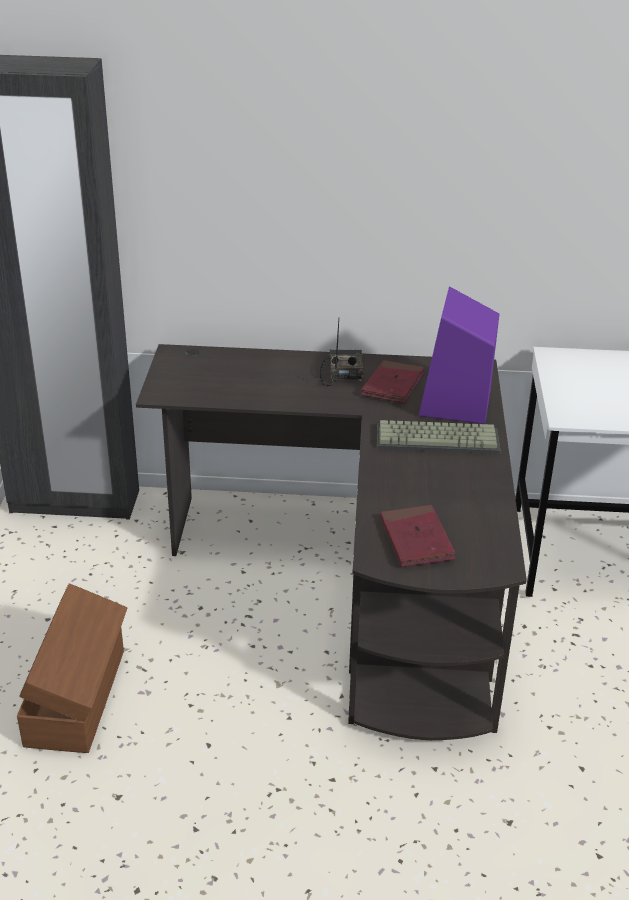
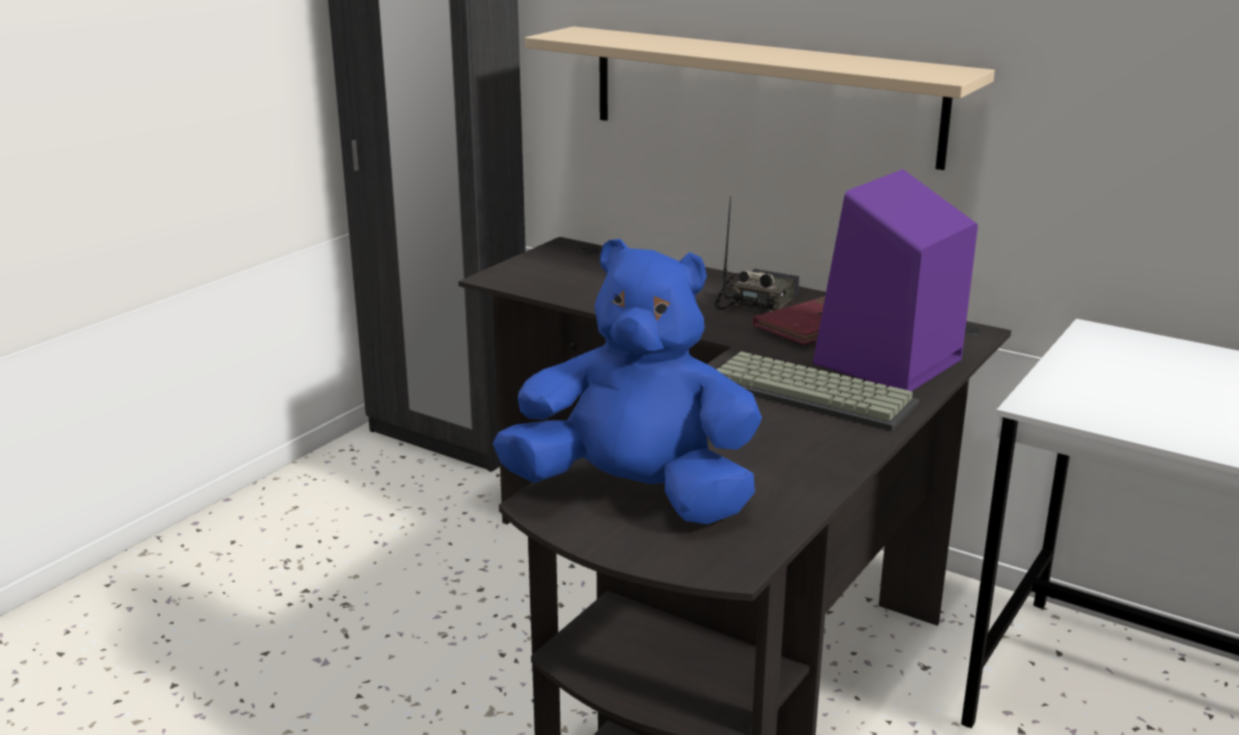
camera: 30 degrees right, 10 degrees down
brown storage box [17,583,127,753] -> none
red book [380,505,455,567] -> blue plush toy [493,239,762,524]
none -> beige shelf [525,26,995,170]

